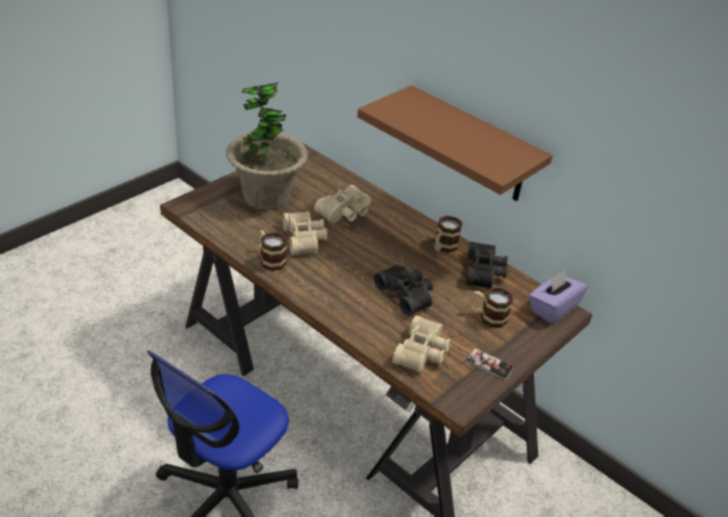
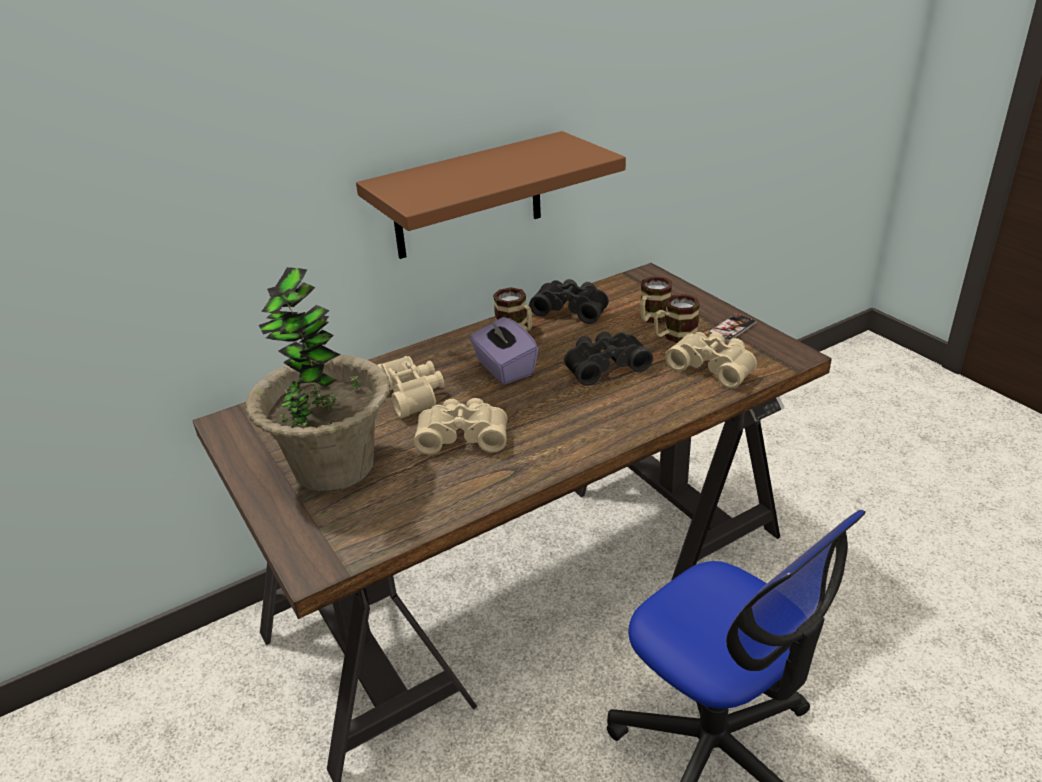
camera: 70 degrees left, 5 degrees down
mug [258,230,287,271] -> mug moved to [654,294,700,343]
purple tissue box [529,270,588,324] -> purple tissue box moved to [469,317,538,384]

